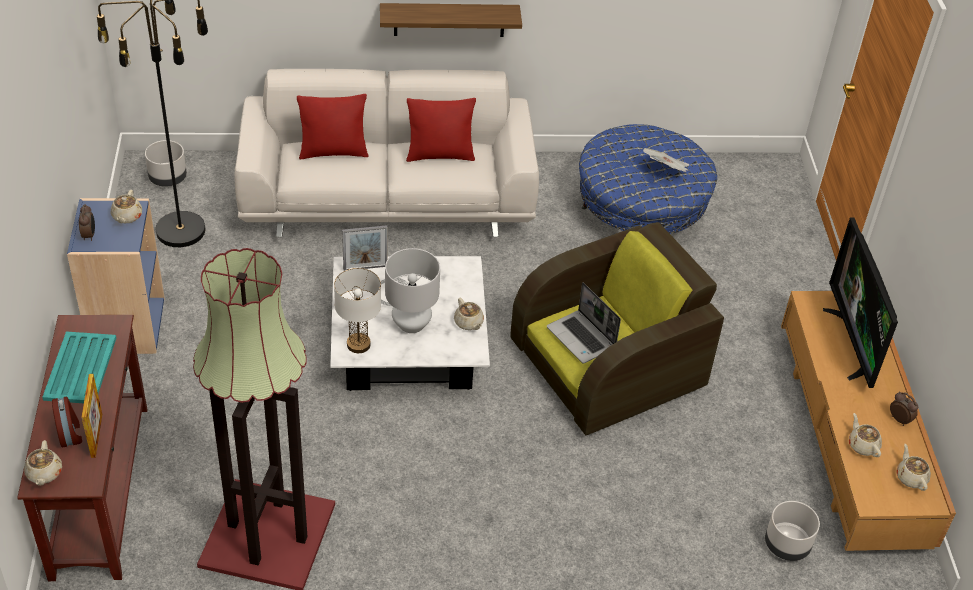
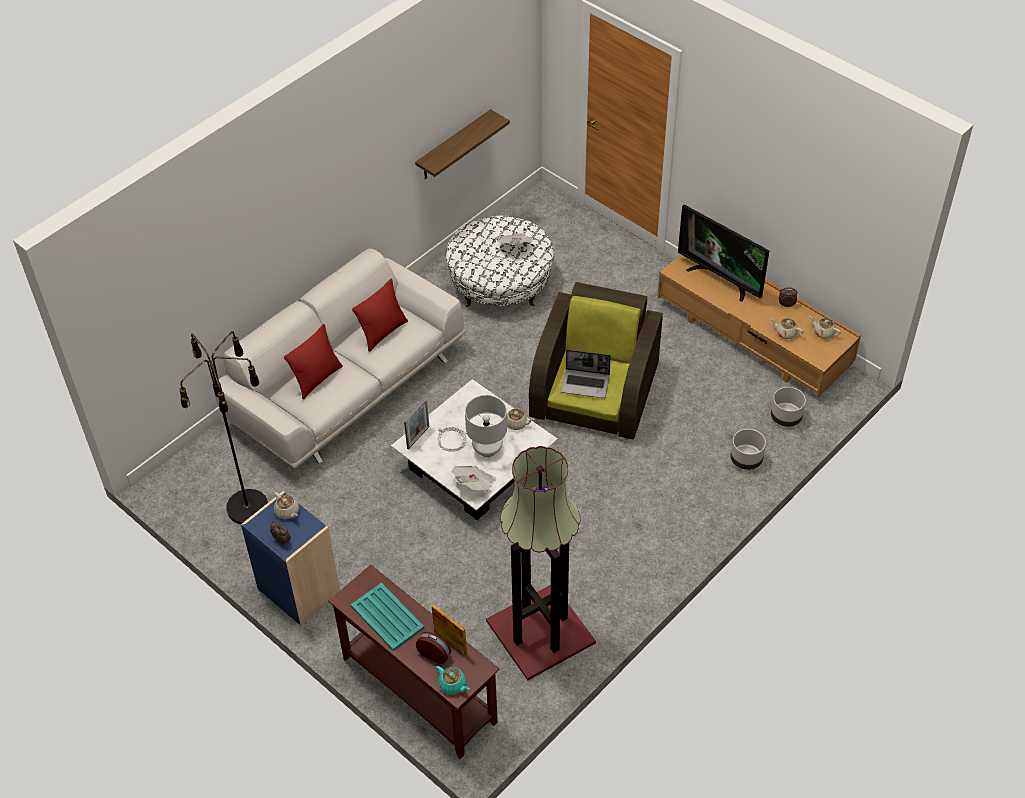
camera: 40 degrees left, 5 degrees up
beige teapot [24,440,62,486] -> turquoise teapot [436,666,470,694]
grey planter [145,140,187,187] -> grey planter moved to [730,429,766,470]
table lamp [334,268,381,353] -> newspaper [452,466,496,491]
shelf [380,3,522,37] -> shelf moved to [415,109,510,179]
blue ottoman [579,124,717,234] -> white ottoman [446,216,554,307]

